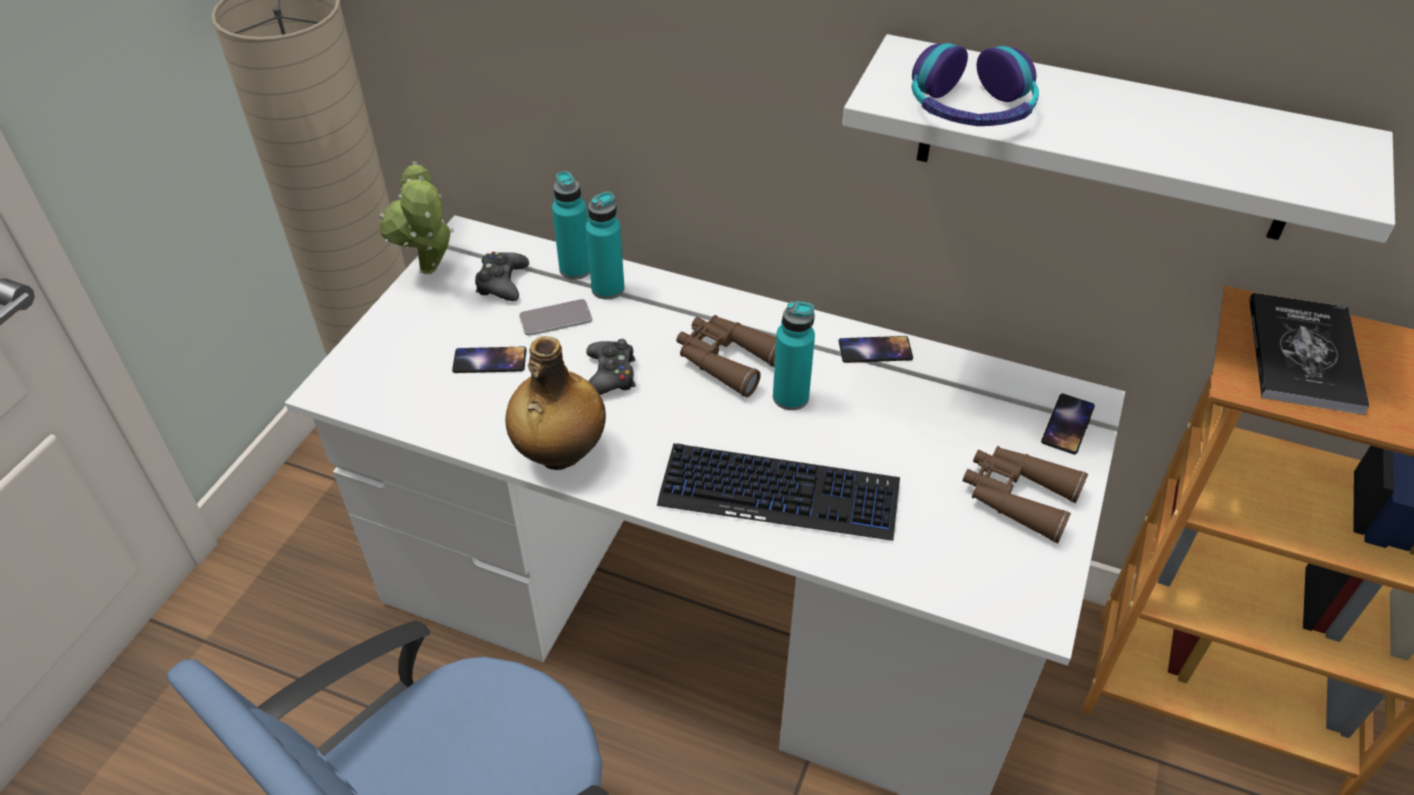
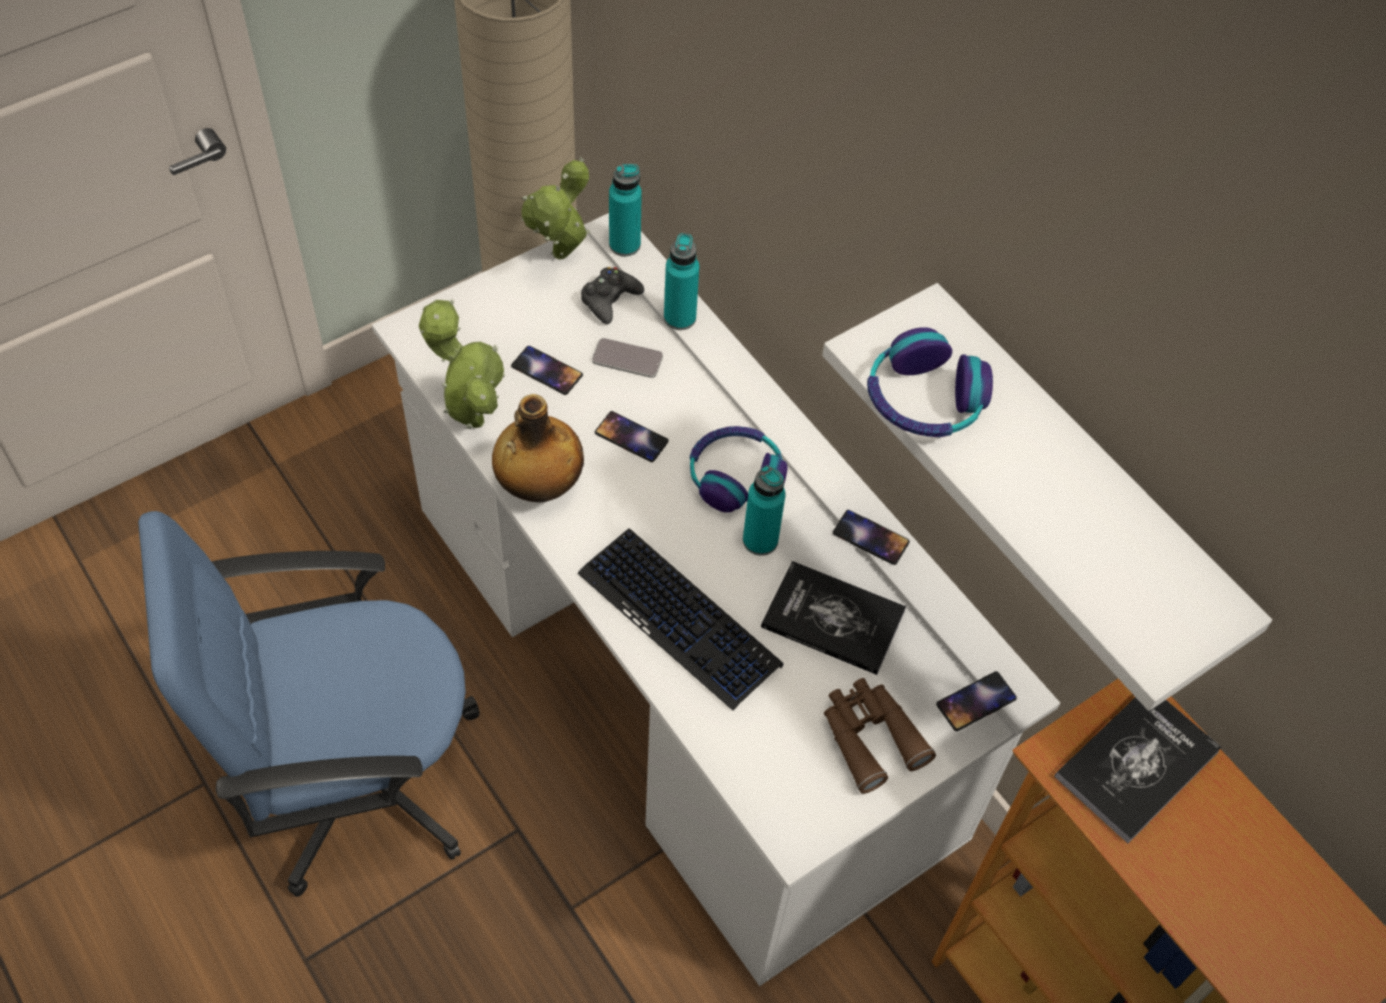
camera: 30 degrees right, 10 degrees up
turquoise bottle [585,191,625,300] -> turquoise bottle moved to [609,164,642,256]
black game controller [586,339,636,395] -> phone [595,411,669,462]
brown binoculars [676,315,776,397] -> headphones [690,426,788,513]
none -> potted plant [419,299,505,429]
none -> book [761,561,906,675]

